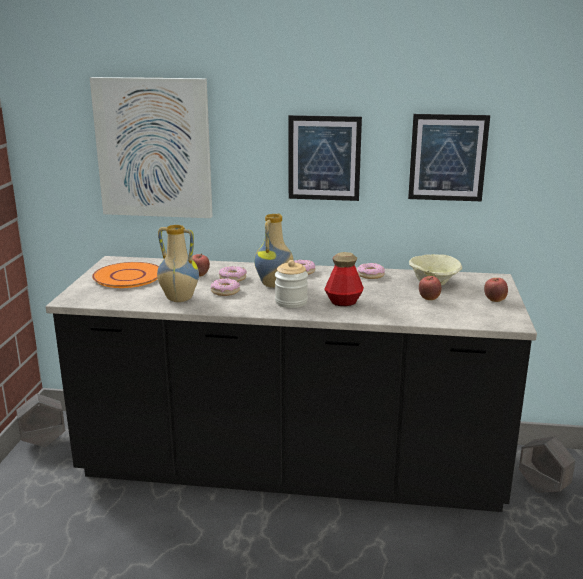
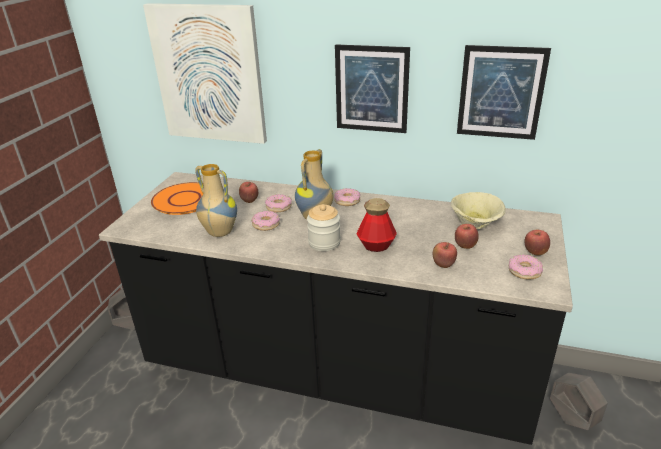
camera: 10 degrees right, 10 degrees up
donut [358,263,385,279] -> donut moved to [509,255,543,280]
none -> apple [433,242,457,268]

